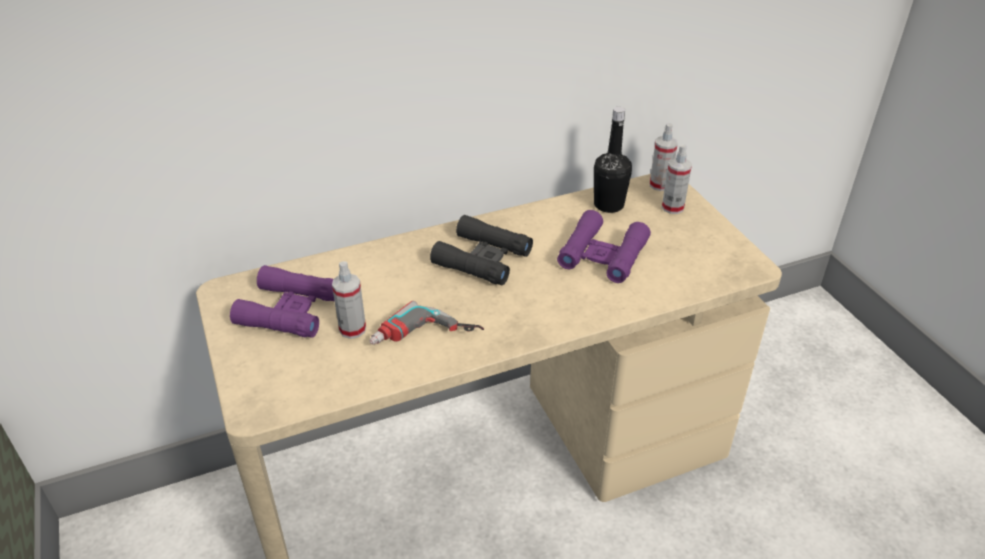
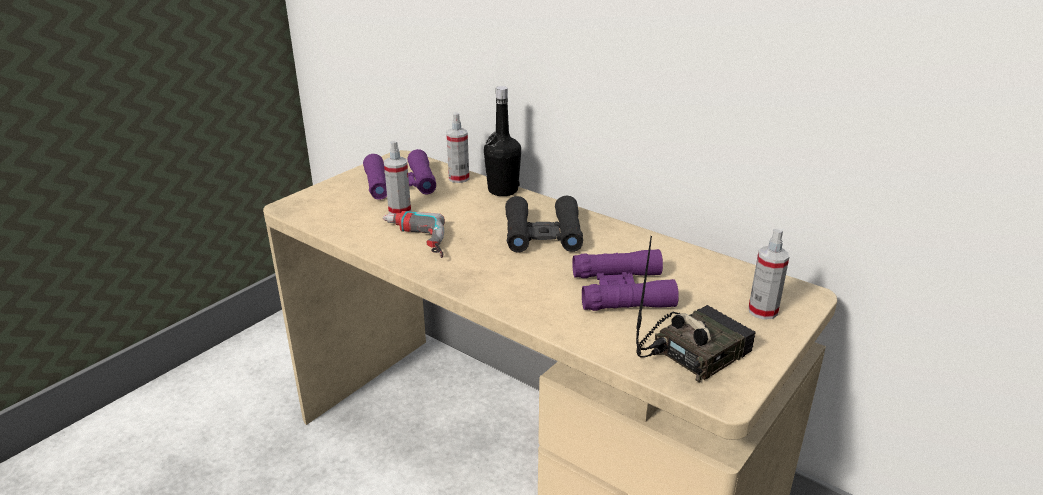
camera: 60 degrees right, 10 degrees down
black bottle [594,107,632,213] -> black bottle moved to [484,86,521,196]
spray bottle [650,123,678,191] -> spray bottle moved to [446,112,469,183]
none -> radio [636,236,756,383]

